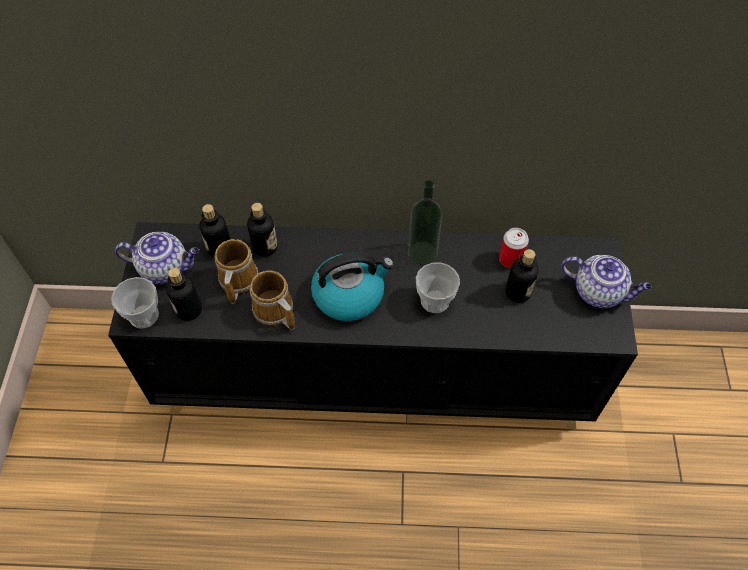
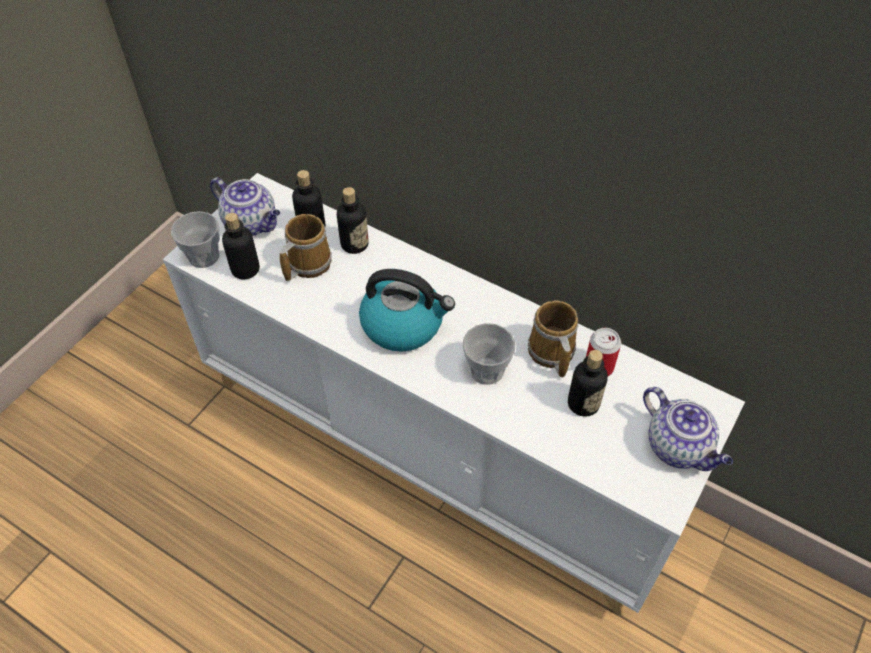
camera: 30 degrees right, 5 degrees down
black cabinet [108,222,638,429] -> white cabinet [163,173,745,616]
mug [249,270,295,330] -> mug moved to [528,300,578,377]
bottle [408,180,442,265] -> none

